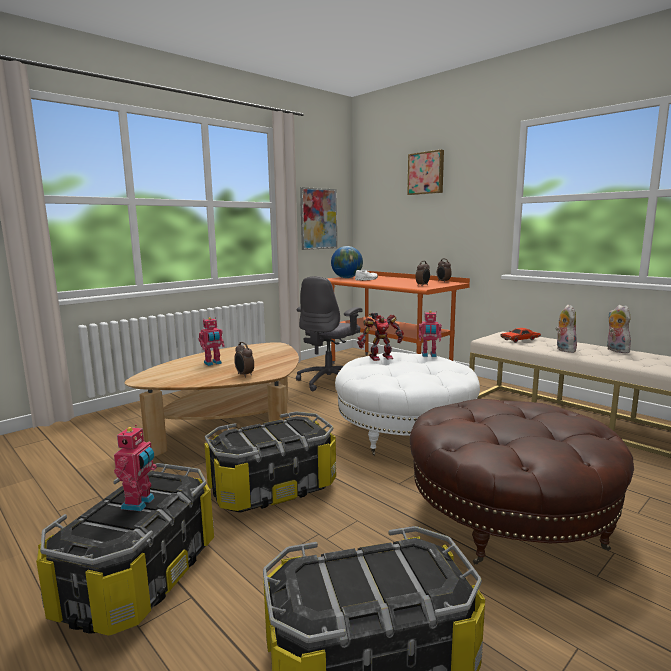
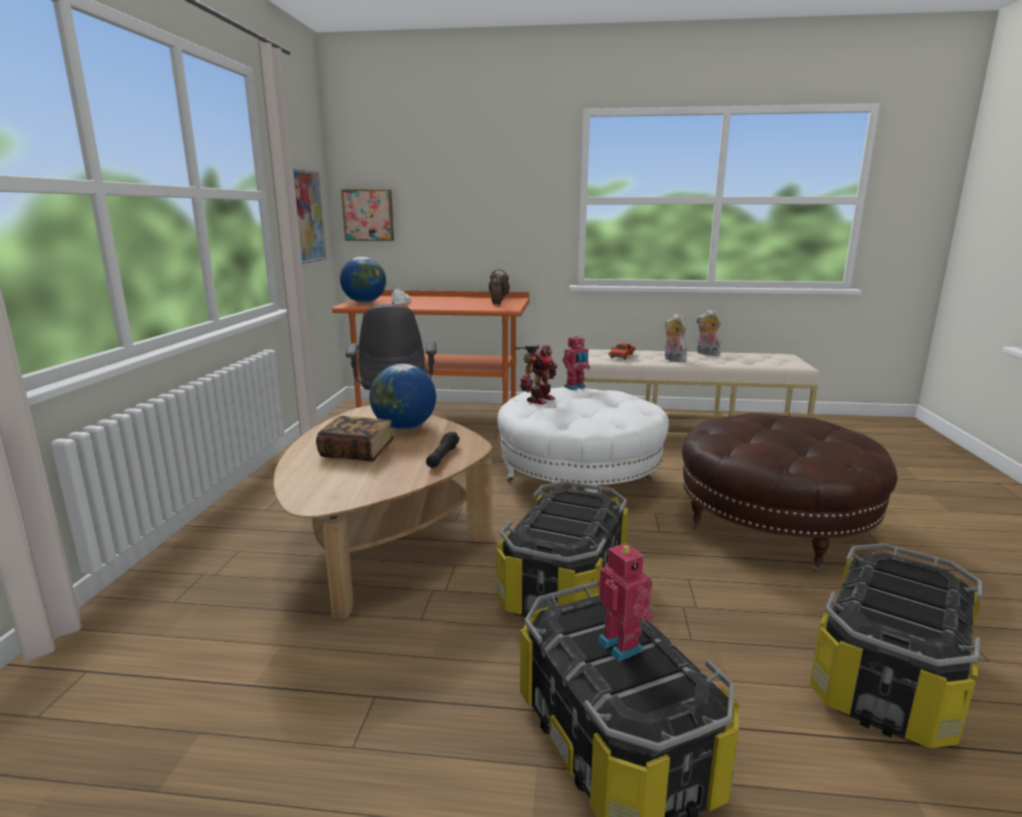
camera: 40 degrees left, 5 degrees up
toy robot [199,317,225,366] -> book [316,416,394,461]
alarm clock [234,342,254,378] -> black flashlight [426,432,459,468]
picture [407,150,444,195] -> picture moved to [341,189,394,241]
none -> globe [369,364,436,430]

